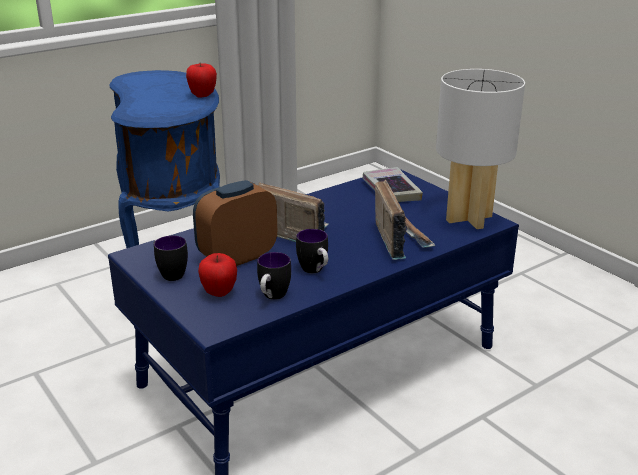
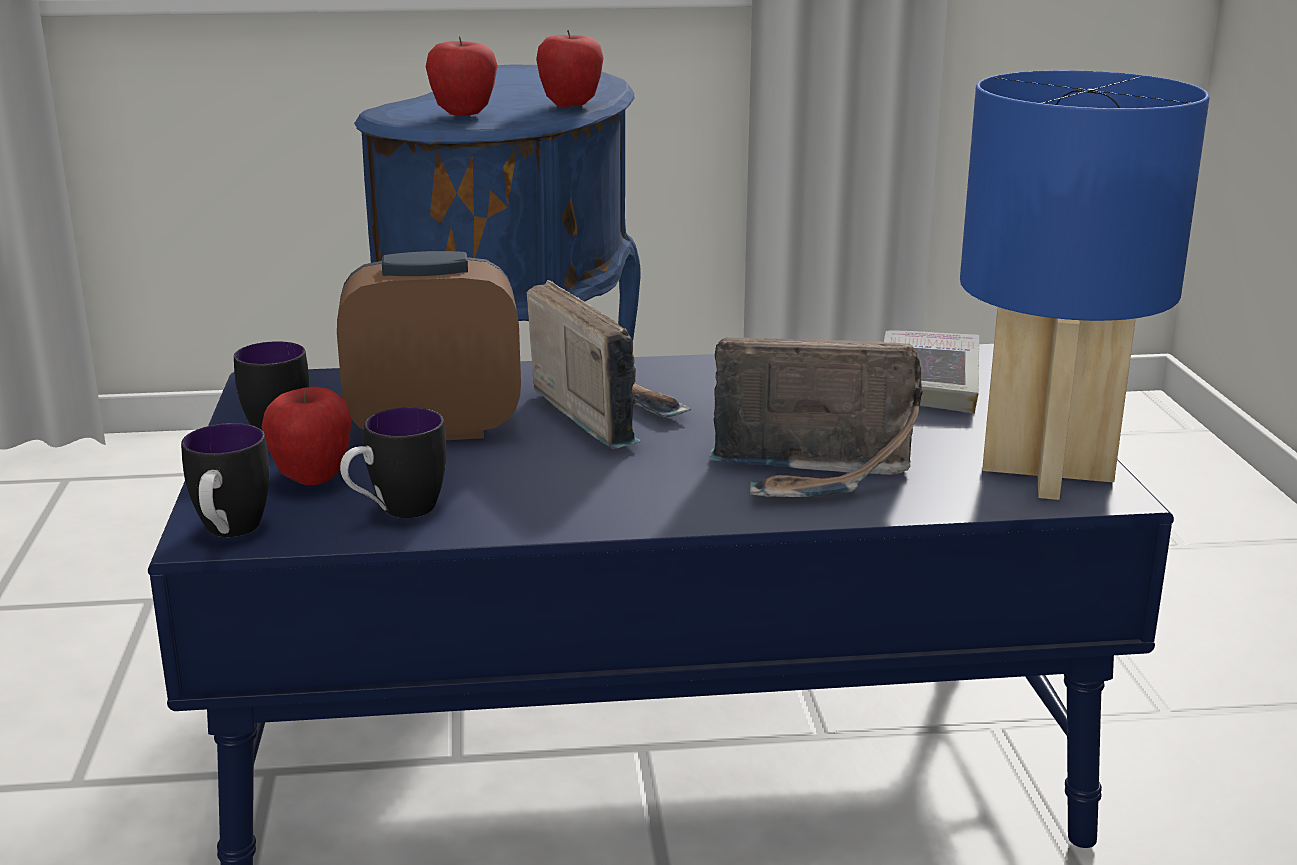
camera: 30 degrees right, 5 degrees down
mug [296,229,328,273] -> mug moved to [181,423,269,537]
radio [375,180,436,260] -> radio turned 75 degrees clockwise [710,337,923,497]
white table lamp [436,69,525,229] -> blue table lamp [960,70,1209,500]
none -> apple [426,36,498,116]

